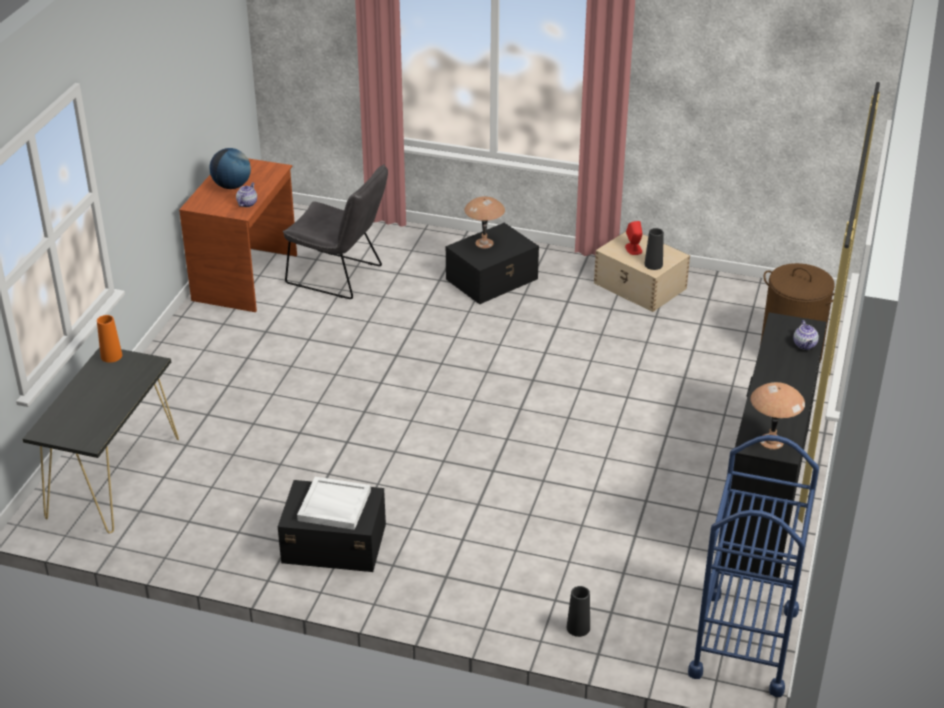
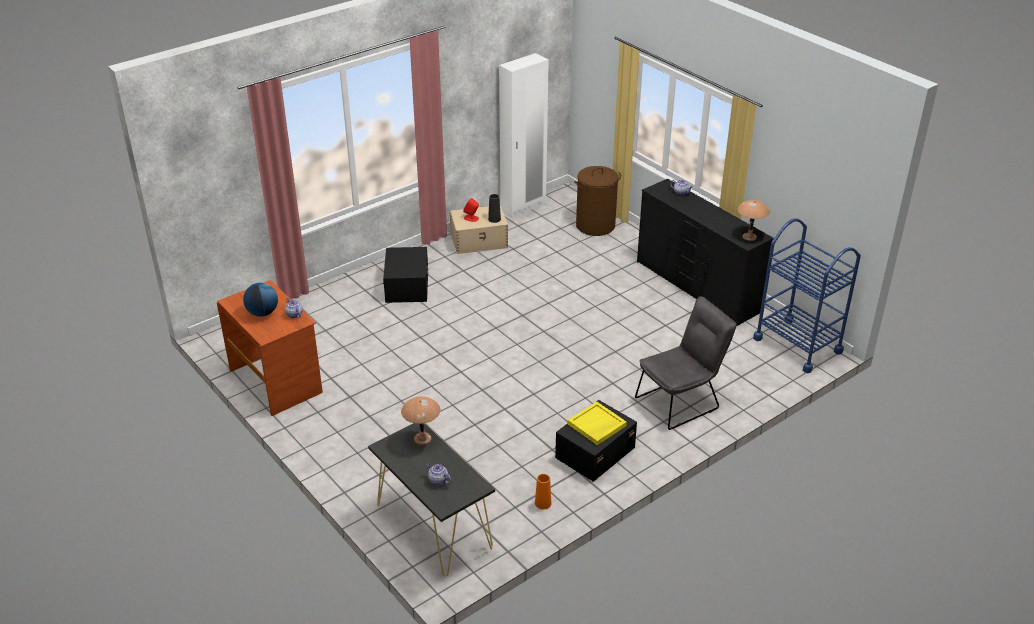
camera: 55 degrees left, 0 degrees up
orange vase [97,315,122,363] -> orange vase moved to [535,474,551,509]
grey chair [283,164,388,299] -> grey chair moved to [635,296,736,430]
white tray [297,477,371,530] -> yellow tray [568,402,627,445]
brown table lamp [464,196,505,248] -> brown table lamp moved to [401,396,440,445]
black vase [567,586,590,637] -> none
none -> teapot [425,463,451,485]
none -> white wardrobe [499,53,549,218]

